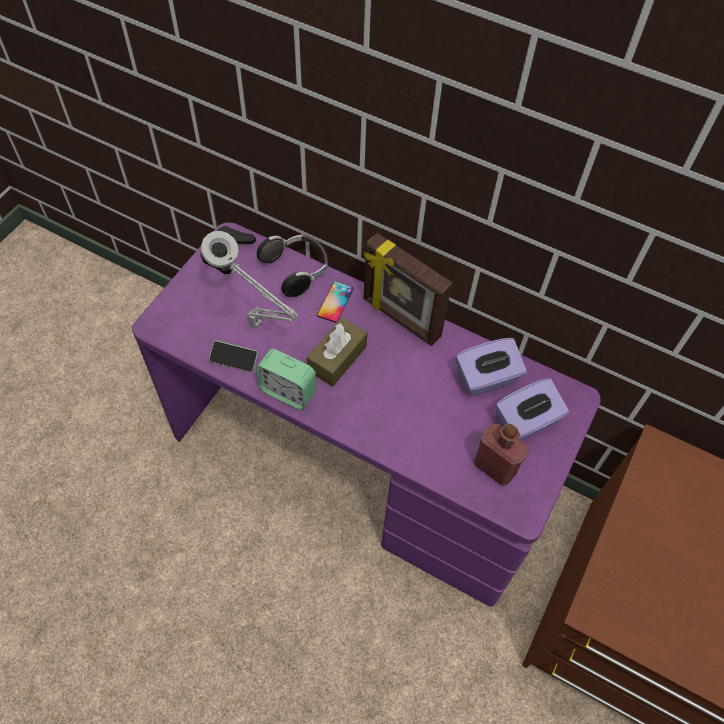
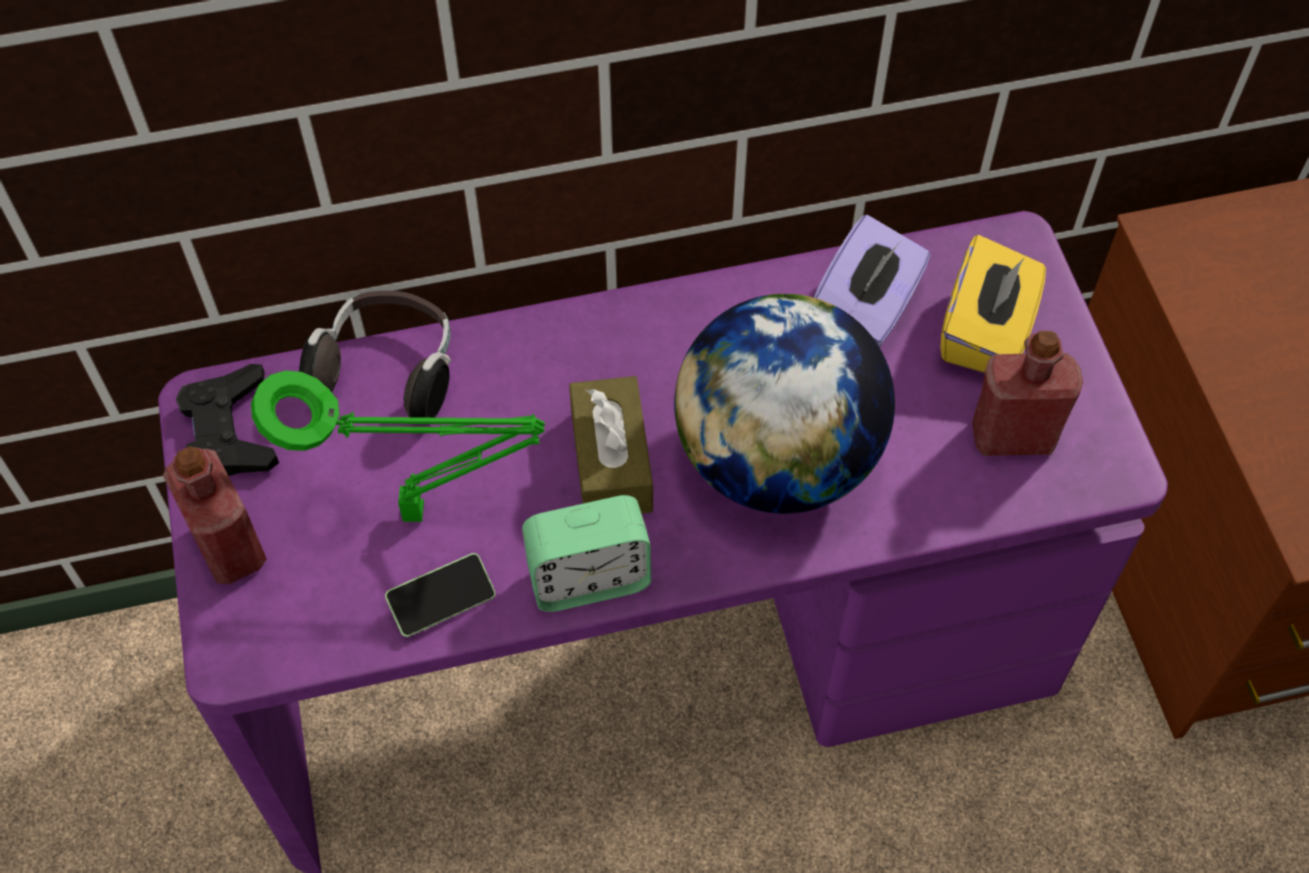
camera: 40 degrees left, 0 degrees up
grey table lamp [201,231,298,329] -> green table lamp [251,371,545,522]
phone [317,281,354,323] -> none
picture frame [364,233,452,346] -> none
purple tissue box [495,378,569,440] -> yellow tissue box [940,235,1046,373]
none -> red bottle [163,446,267,584]
none -> globe [674,294,895,514]

